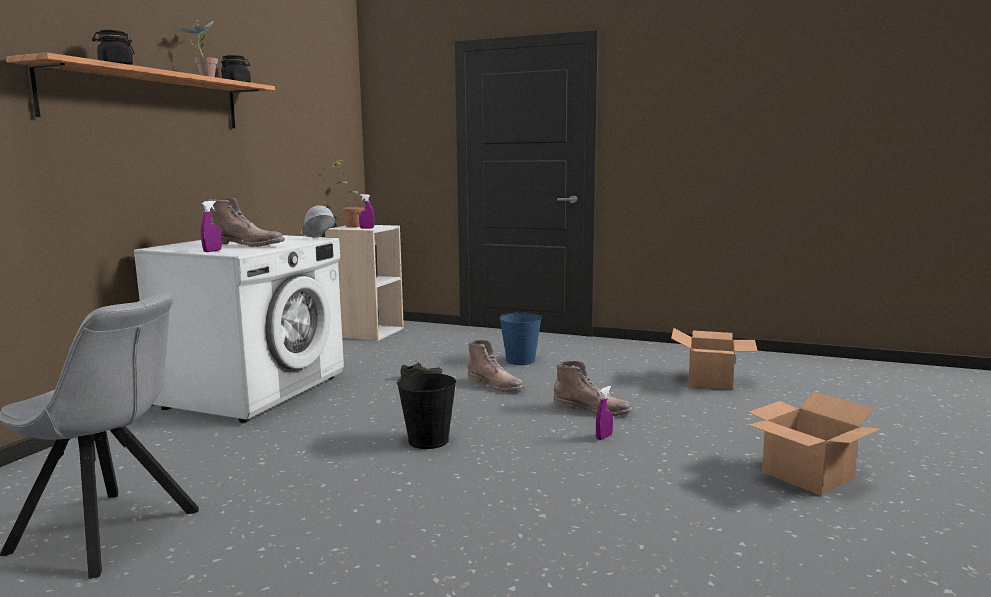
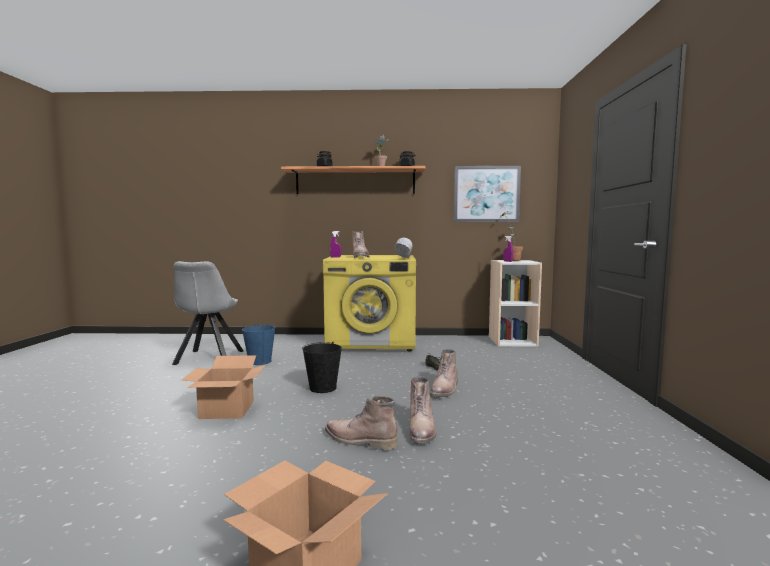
camera: 70 degrees right, 5 degrees down
white washing machine [134,235,344,423] -> yellow washing machine [323,255,416,351]
blue bucket [499,312,542,365] -> blue bucket moved to [242,324,276,365]
purple spray bottle [596,386,613,440] -> brown boot [325,396,398,450]
cardboard box [671,328,758,390] -> cardboard box moved to [181,355,265,419]
none -> picture [454,166,521,222]

